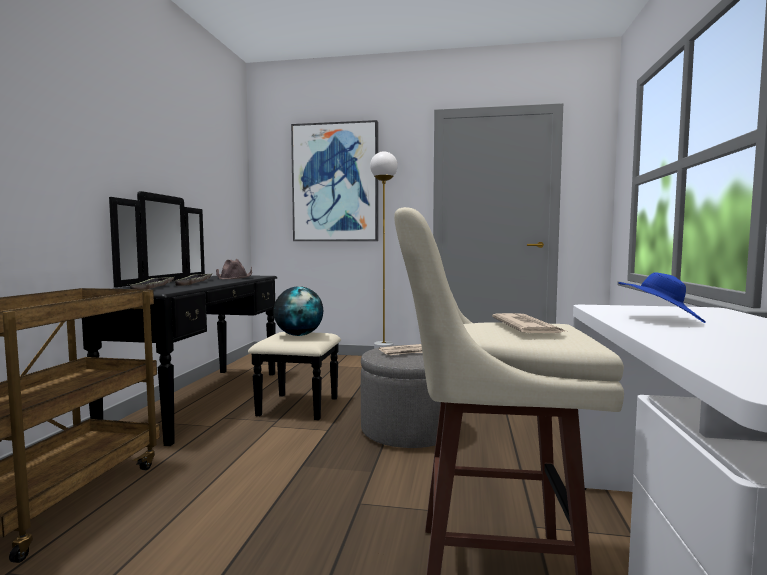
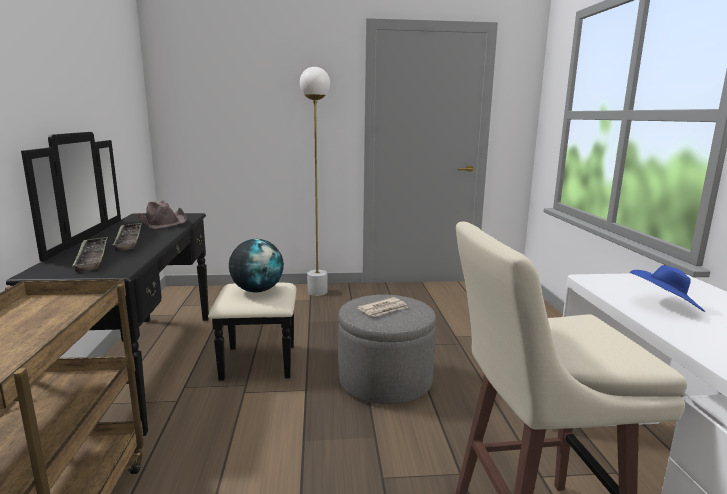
camera: 15 degrees left, 10 degrees up
picture [291,120,378,241] -> none
newspaper [492,313,566,333] -> none

